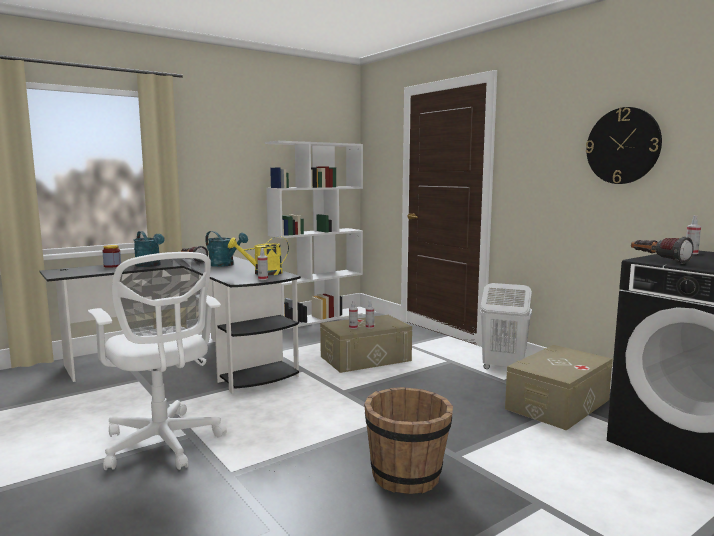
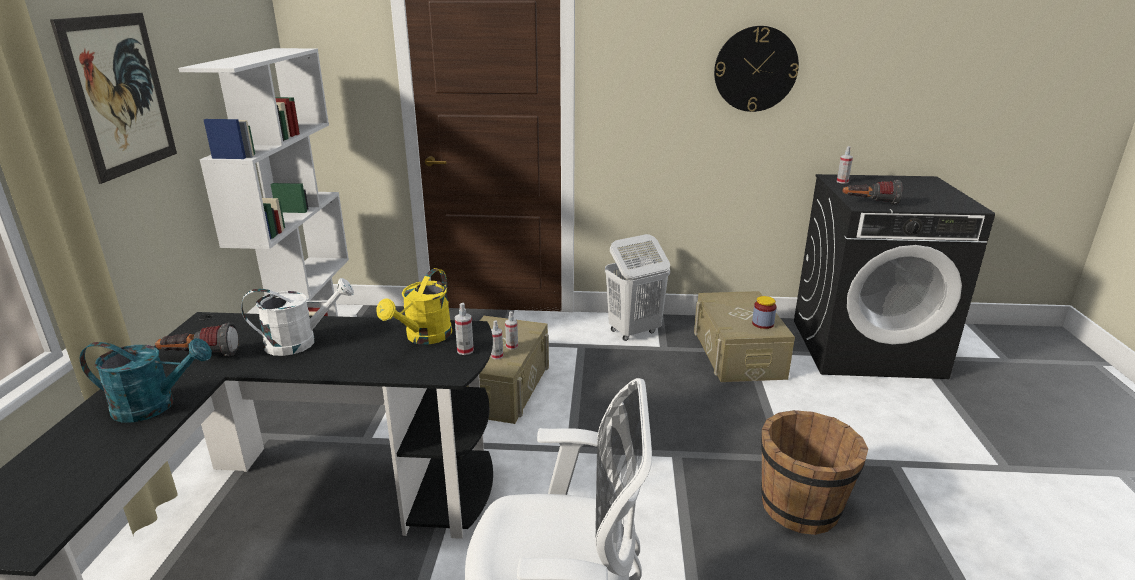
camera: 50 degrees left, 15 degrees up
jar [103,245,121,268] -> jar moved to [752,296,777,329]
turquoise watering can [205,231,248,267] -> white watering can [241,278,354,356]
none -> picture [50,13,177,184]

